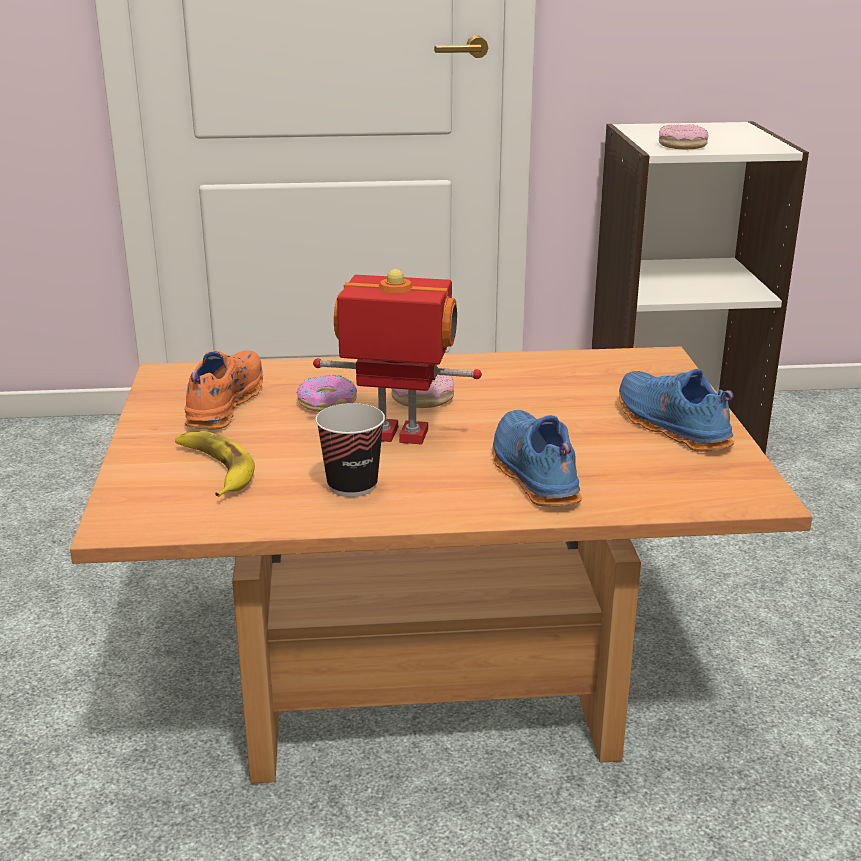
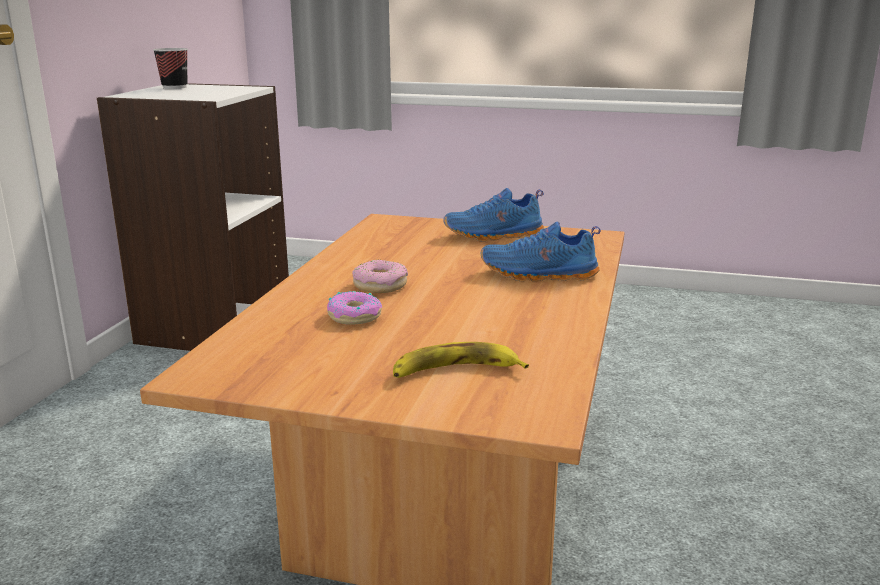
camera: 70 degrees left, 5 degrees down
orange shoe [184,350,263,430] -> none
toy robot [313,269,482,445] -> none
cup [315,403,385,497] -> cup moved to [153,48,188,89]
donut [659,125,708,149] -> none

